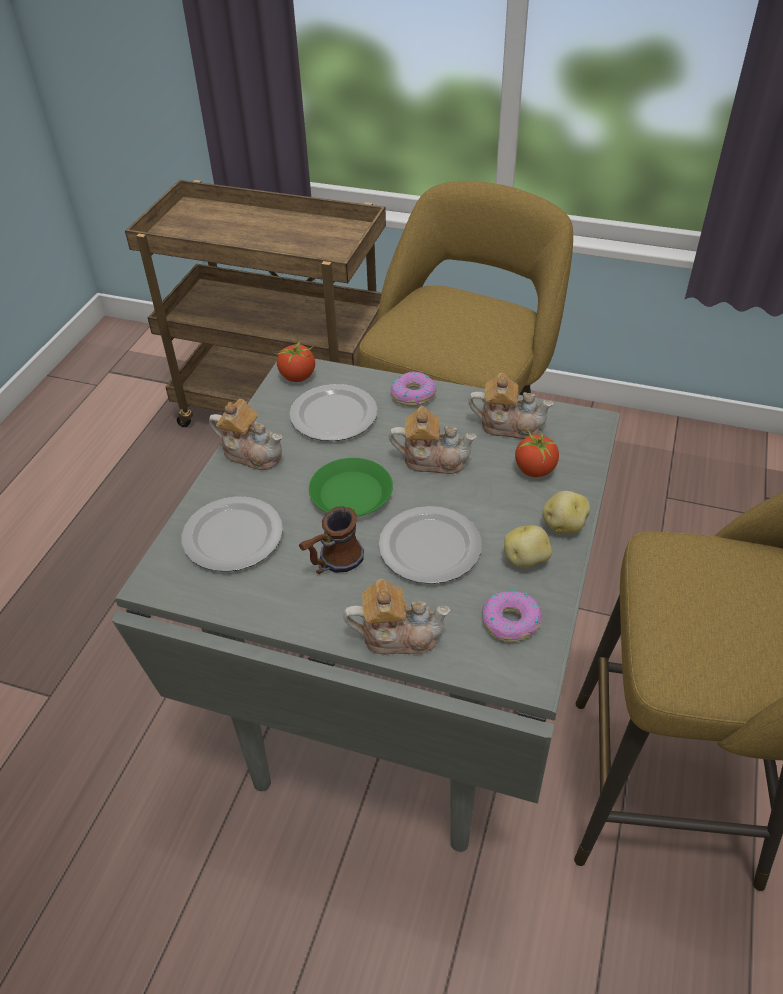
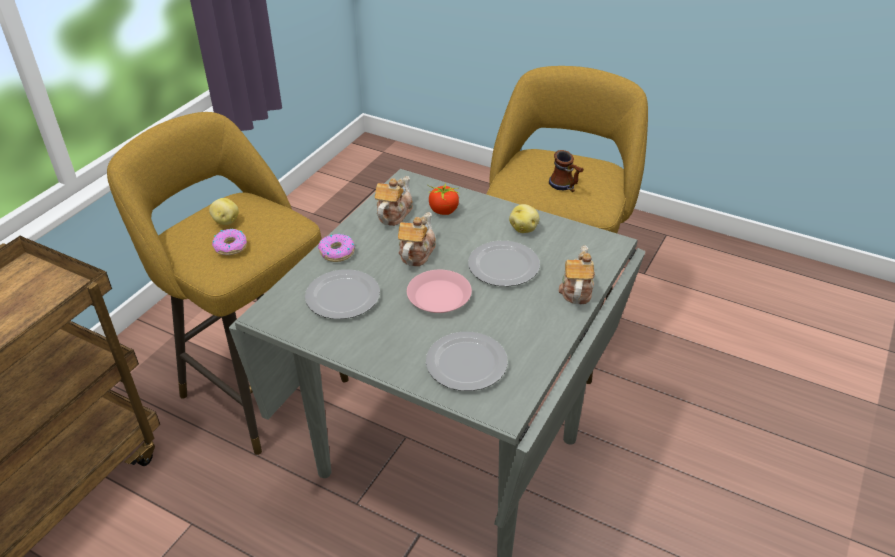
camera: 80 degrees left, 5 degrees down
teapot [209,399,282,470] -> none
tomato [277,340,315,382] -> none
mug [299,506,364,574] -> mug moved to [549,150,584,192]
green plate [309,458,393,516] -> pink plate [407,270,472,313]
donut [482,590,542,642] -> donut moved to [212,229,247,255]
potato [542,491,590,534] -> potato moved to [209,198,239,225]

